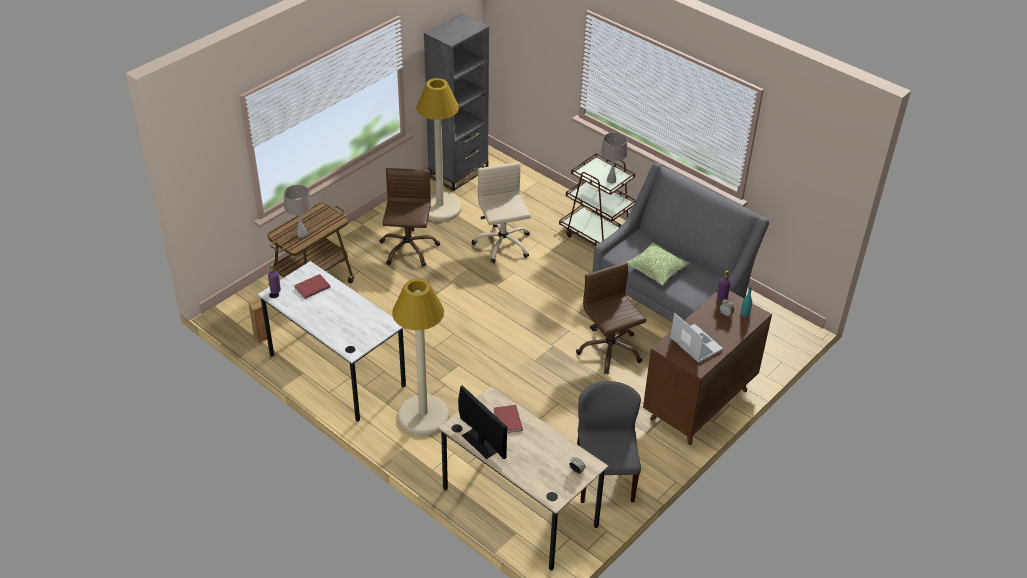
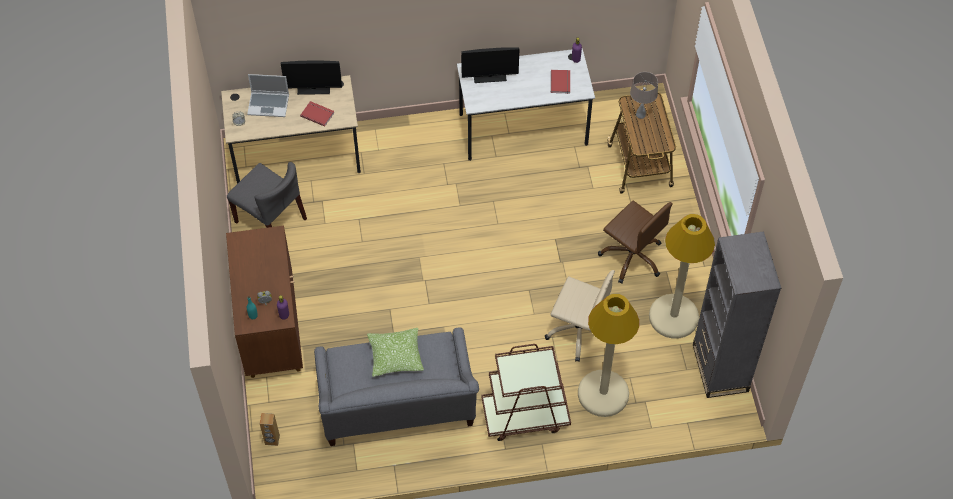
camera: 130 degrees right, 15 degrees up
brown speaker [249,299,267,343] -> brown speaker moved to [260,413,280,446]
beige floor lamp [392,278,449,436] -> beige floor lamp moved to [578,294,639,417]
brown office chair [576,262,646,374] -> none
beige table lamp [601,132,627,184] -> none
laptop [670,313,723,363] -> laptop moved to [247,74,289,117]
none -> monitor [461,47,519,83]

